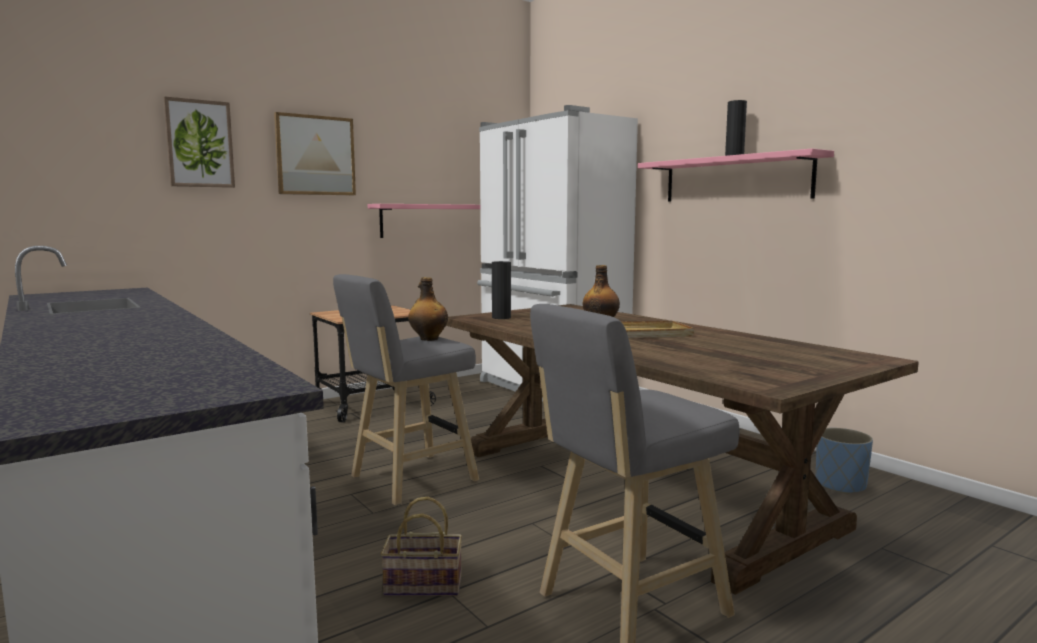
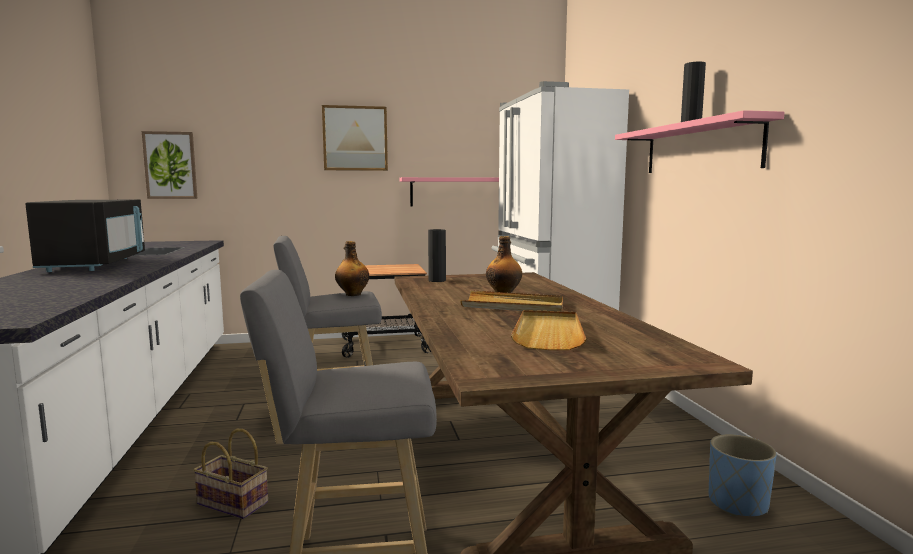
camera: 25 degrees right, 0 degrees up
picture [164,96,235,188] -> picture moved to [142,131,197,199]
none -> black microwave [25,199,145,272]
none -> beige tray [511,310,586,350]

